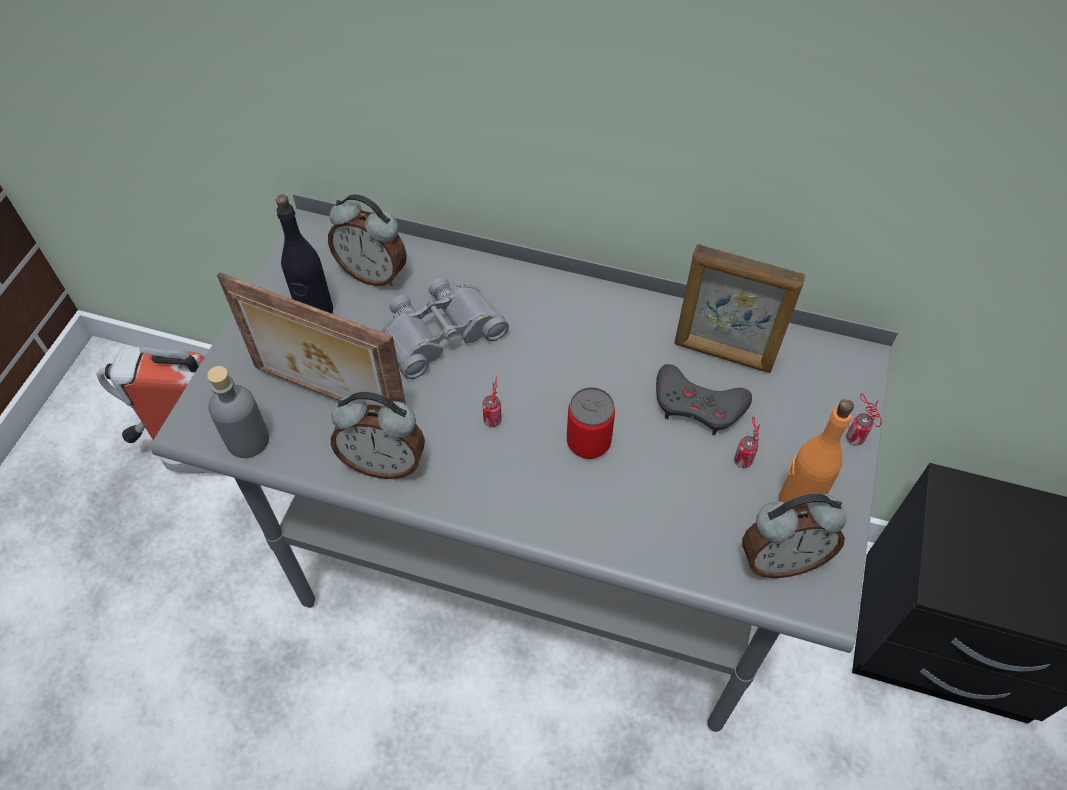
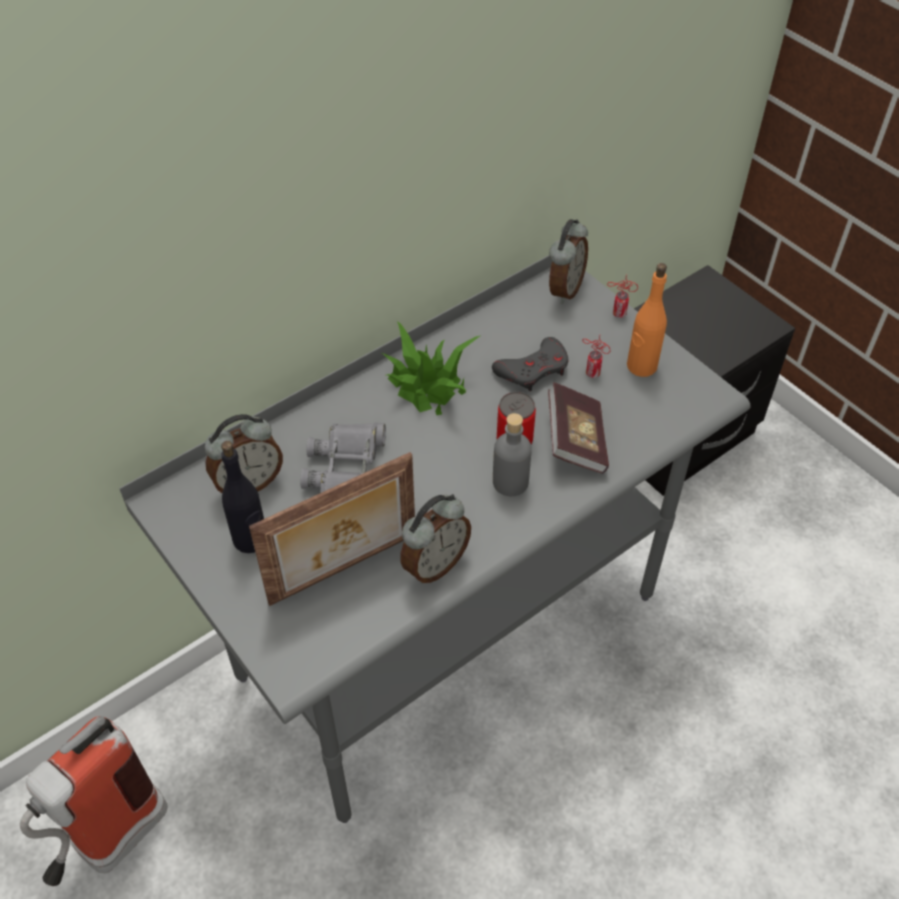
camera: 55 degrees left, 5 degrees down
grey bottle [207,366,269,458] -> grey bottle moved to [493,413,532,496]
can [482,376,502,427] -> none
picture frame [675,244,806,373] -> none
alarm clock [742,494,846,578] -> alarm clock moved to [549,219,588,304]
none -> potted plant [382,321,480,415]
none -> book [548,382,609,474]

